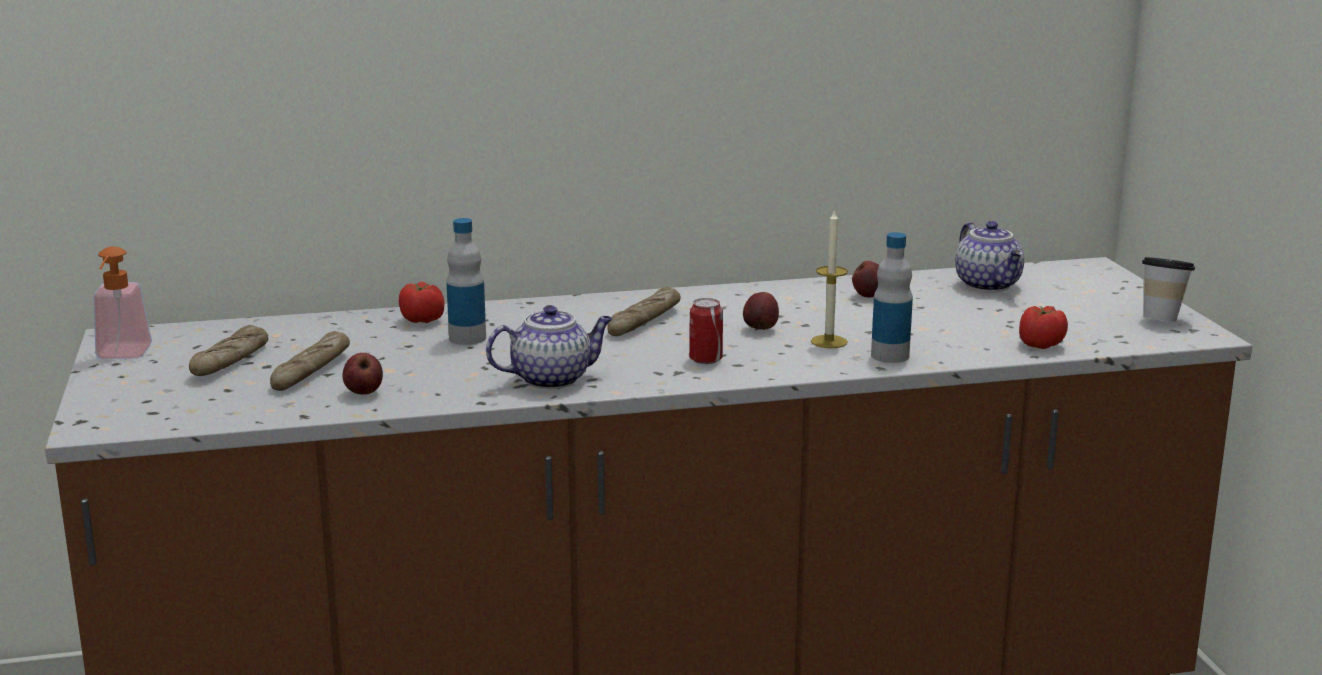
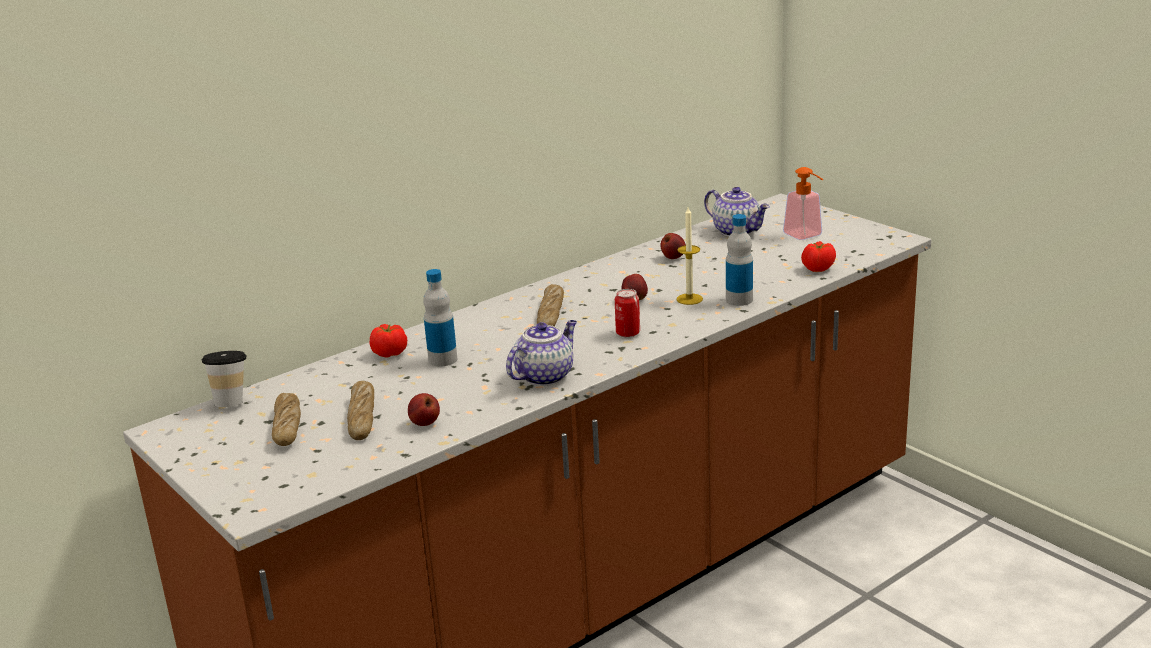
camera: 25 degrees left, 5 degrees up
soap dispenser [94,246,152,359] -> soap dispenser moved to [783,167,823,240]
cup [1142,257,1195,322] -> cup moved to [202,351,246,407]

